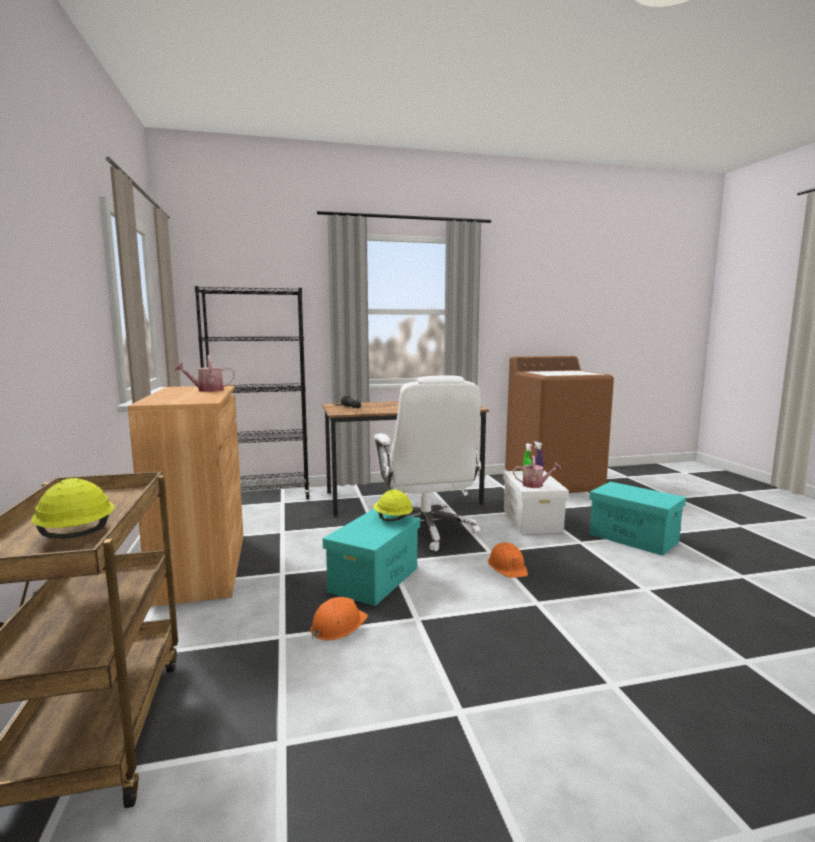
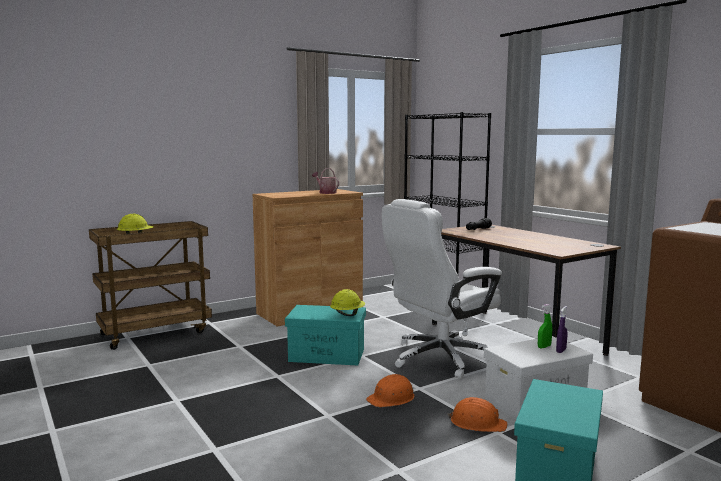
camera: 70 degrees right, 0 degrees up
orange hard hat [310,597,368,640] -> orange hard hat moved to [447,397,507,432]
watering can [513,456,562,488] -> none

